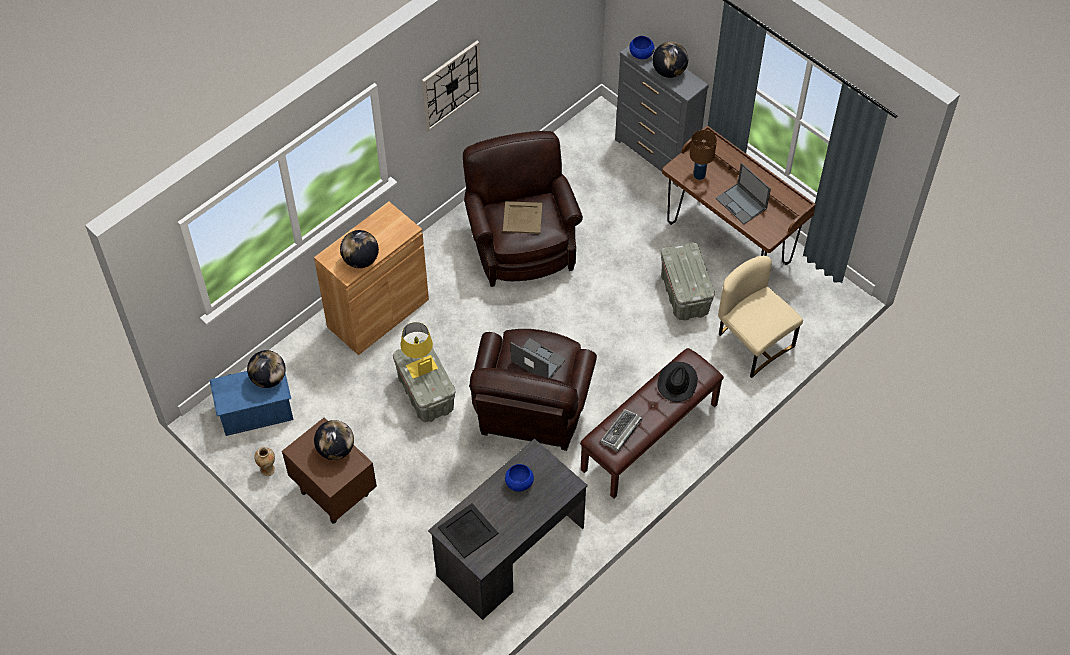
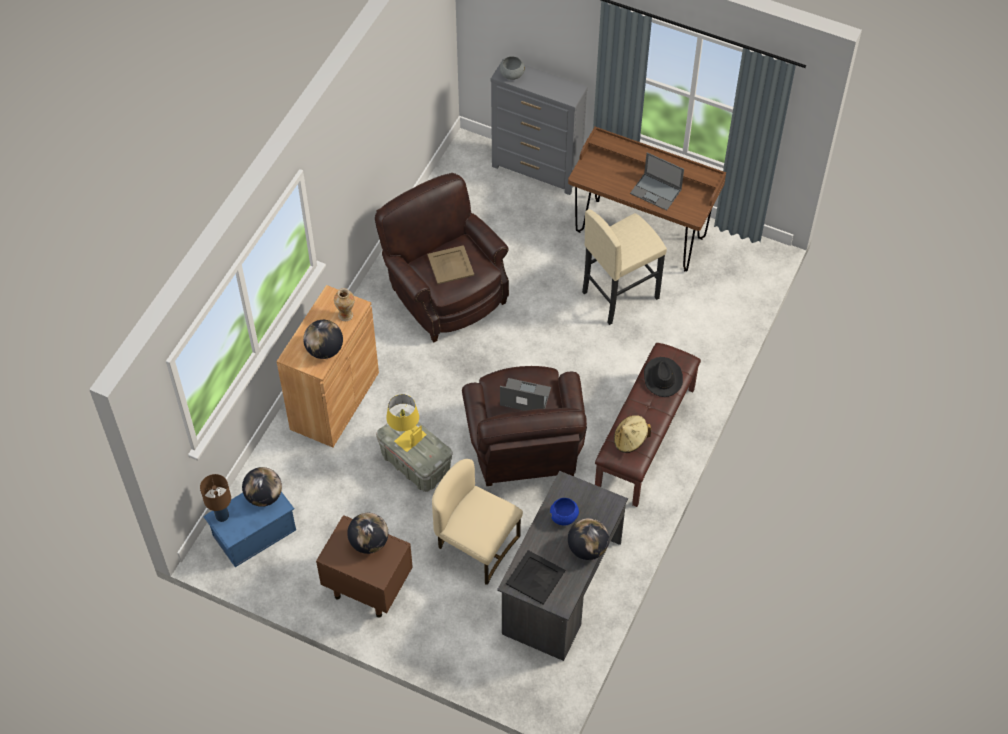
camera: 20 degrees left, 0 degrees up
vase [254,447,275,476] -> vase moved to [334,288,355,321]
wall clock [422,41,481,132] -> none
keyboard [600,409,642,452] -> beige hat [614,415,651,453]
blue bowl [629,36,655,59] -> grey bowl [500,56,525,80]
globe [653,42,688,78] -> globe moved to [568,518,609,560]
grey storage box [661,242,715,321] -> beige stool [582,209,667,325]
brown table lamp [690,130,717,180] -> brown table lamp moved to [200,474,231,522]
beige chair [718,256,803,378] -> beige chair moved to [432,459,523,585]

